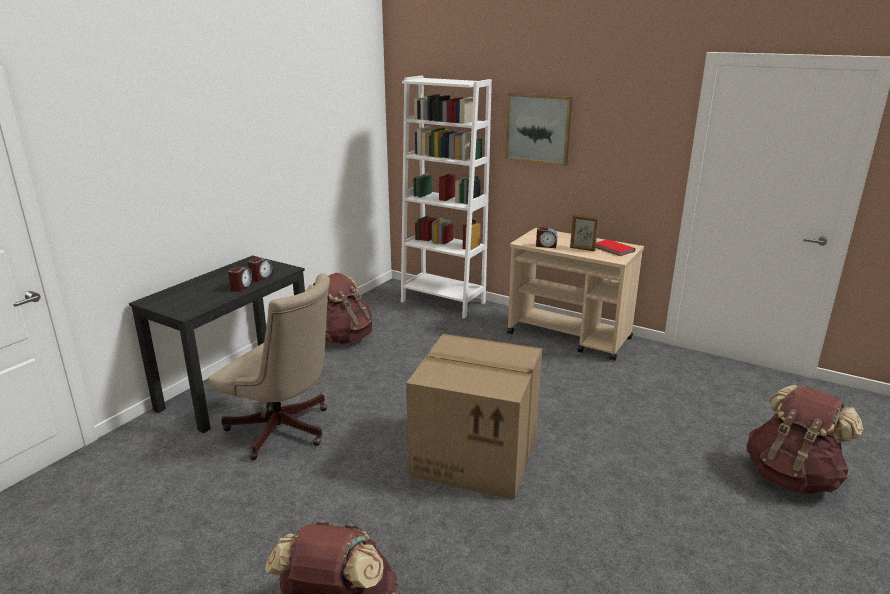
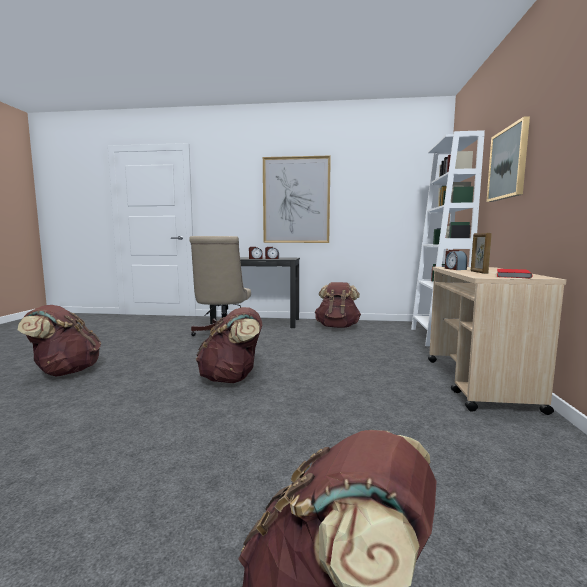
camera: 65 degrees right, 15 degrees down
cardboard box [406,334,542,500] -> brown backpack [196,307,262,383]
none -> picture [263,155,331,243]

